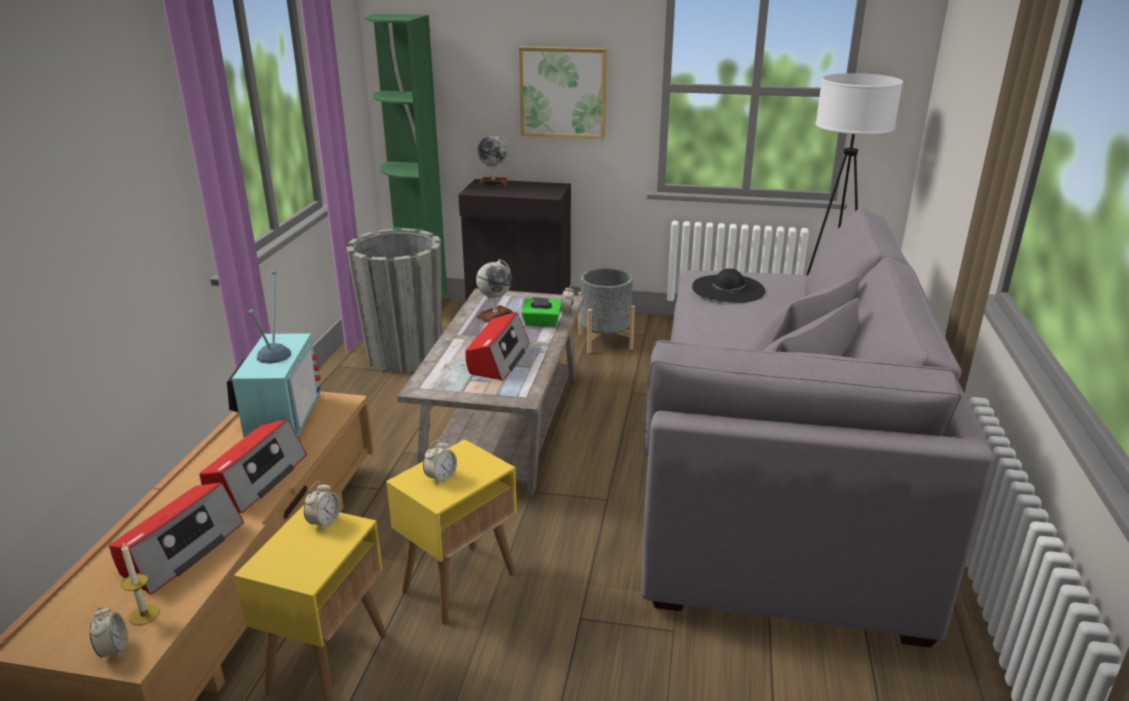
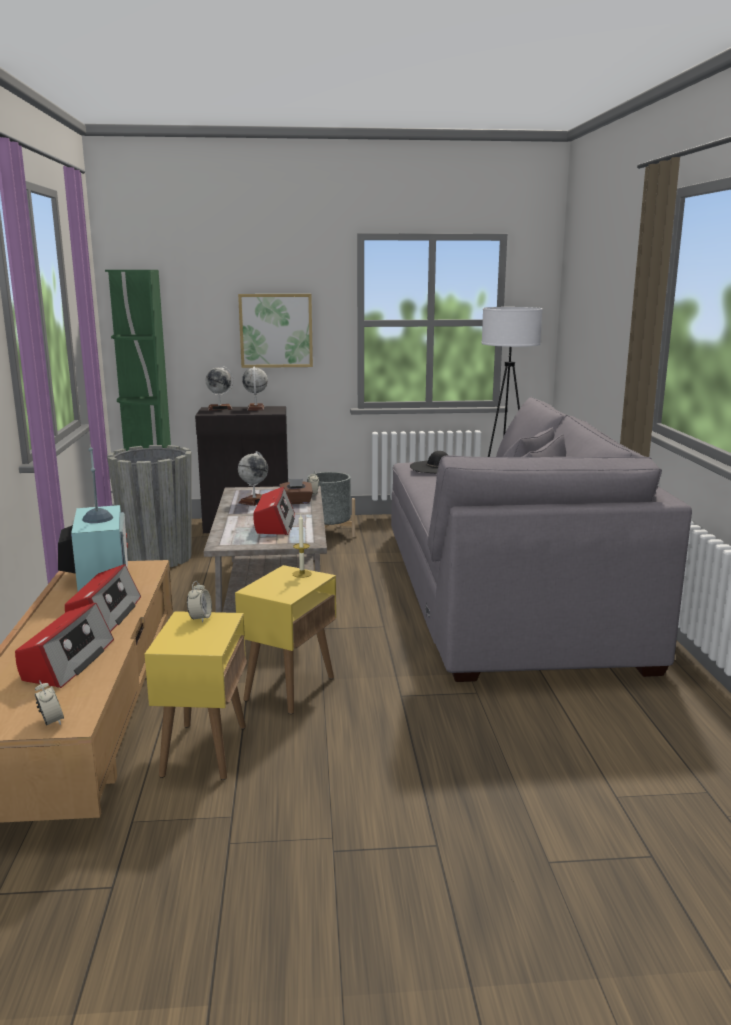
camera: 15 degrees left, 10 degrees down
candle [121,543,160,625] -> candle moved to [293,515,312,578]
alarm clock [423,439,457,485] -> none
green tissue box [521,297,562,327] -> brown tissue box [279,479,313,504]
none -> globe [242,367,268,411]

